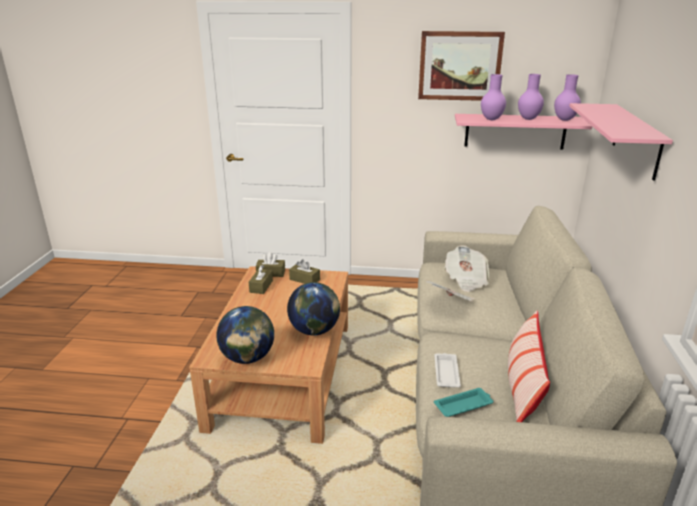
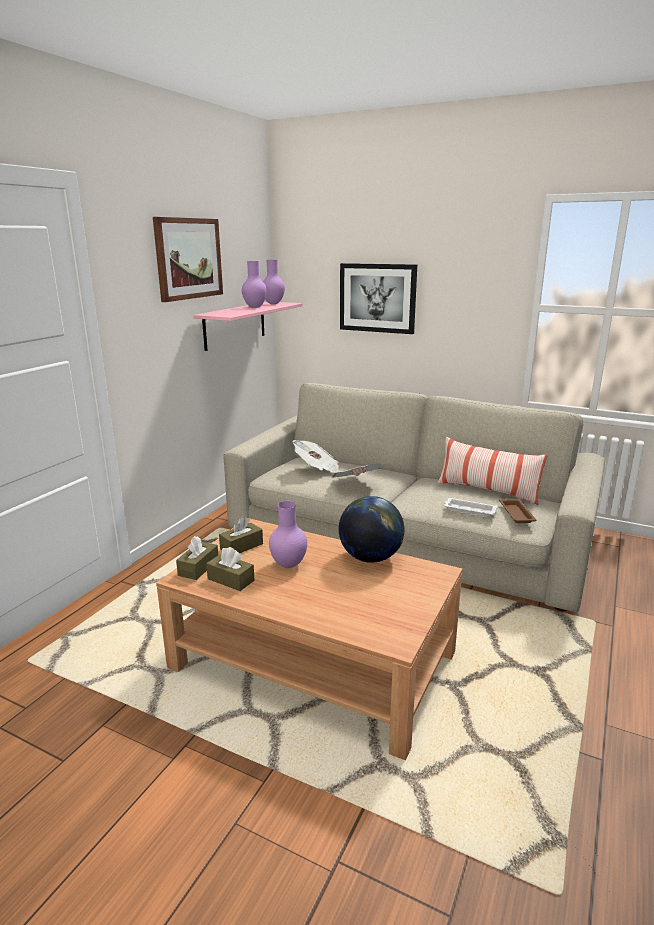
camera: 70 degrees left, 5 degrees down
globe [216,306,274,364] -> none
turquoise tray [434,388,493,417] -> brown tray [499,499,537,523]
purple vase [481,74,506,120] -> purple vase moved to [269,501,307,568]
pink shelf [569,103,673,181] -> picture [340,263,417,334]

